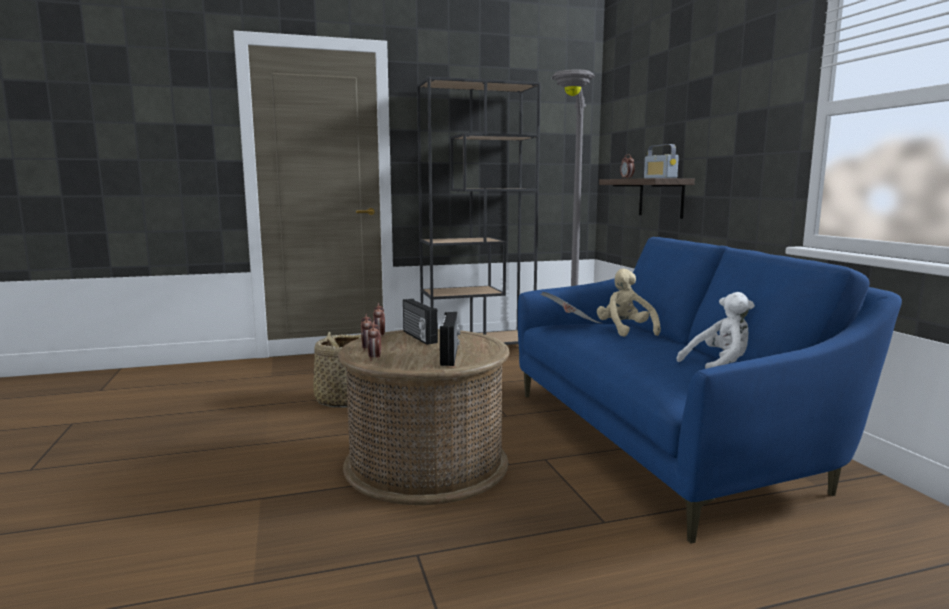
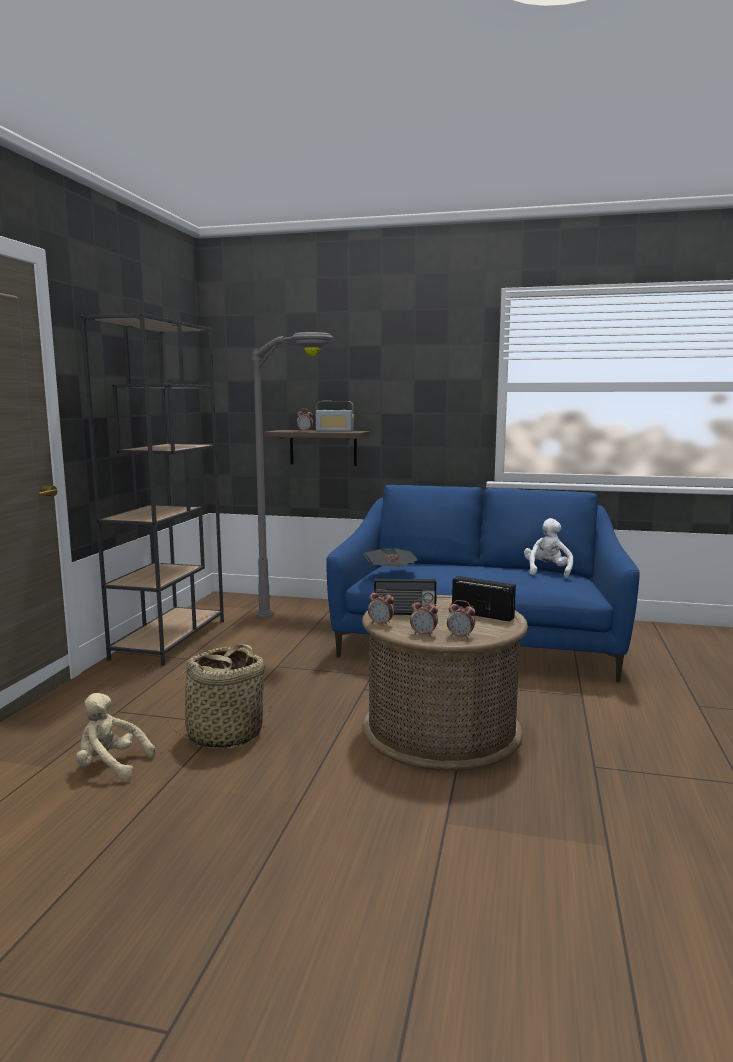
camera: 60 degrees left, 0 degrees up
beige plush toy [597,268,661,337] -> beige plush toy moved to [76,693,156,780]

